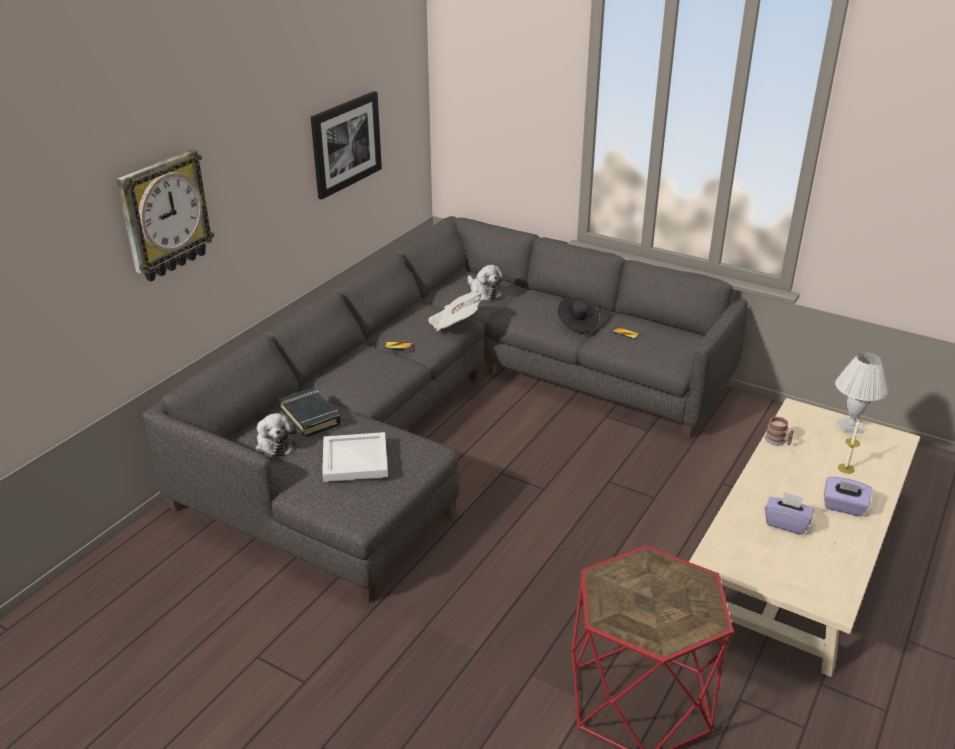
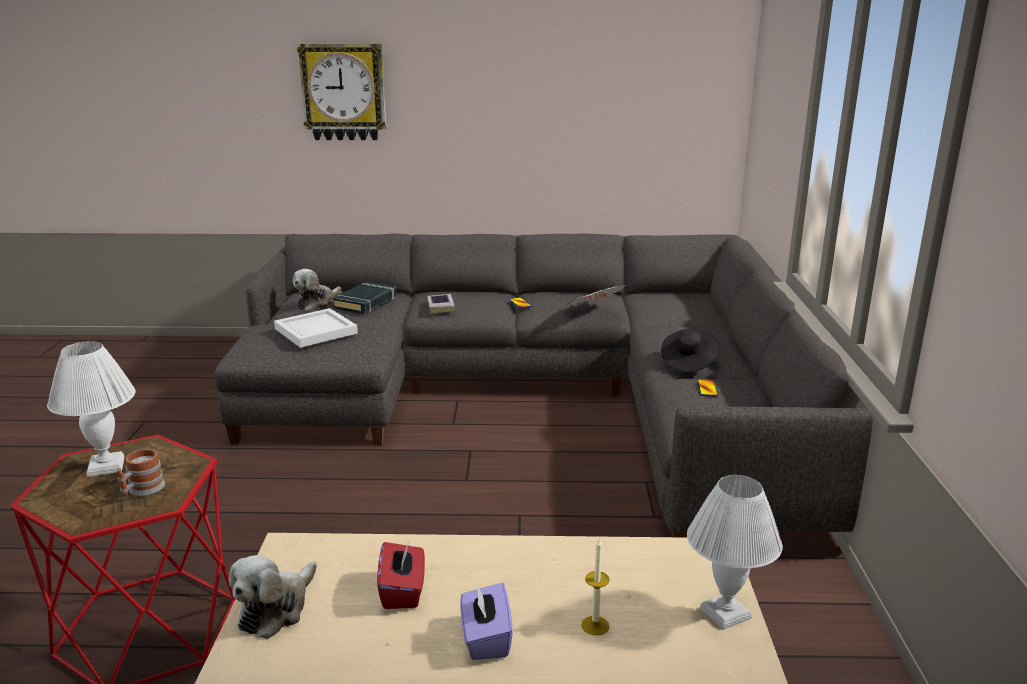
camera: 60 degrees right, 10 degrees down
picture [311,91,382,199] -> none
plush toy [468,265,502,300] -> plush toy moved to [229,555,317,639]
mug [765,417,794,446] -> mug moved to [117,449,165,496]
purple tissue box [765,492,814,535] -> red tissue box [377,541,425,609]
none -> white table lamp [47,341,136,477]
none -> book [427,294,455,313]

